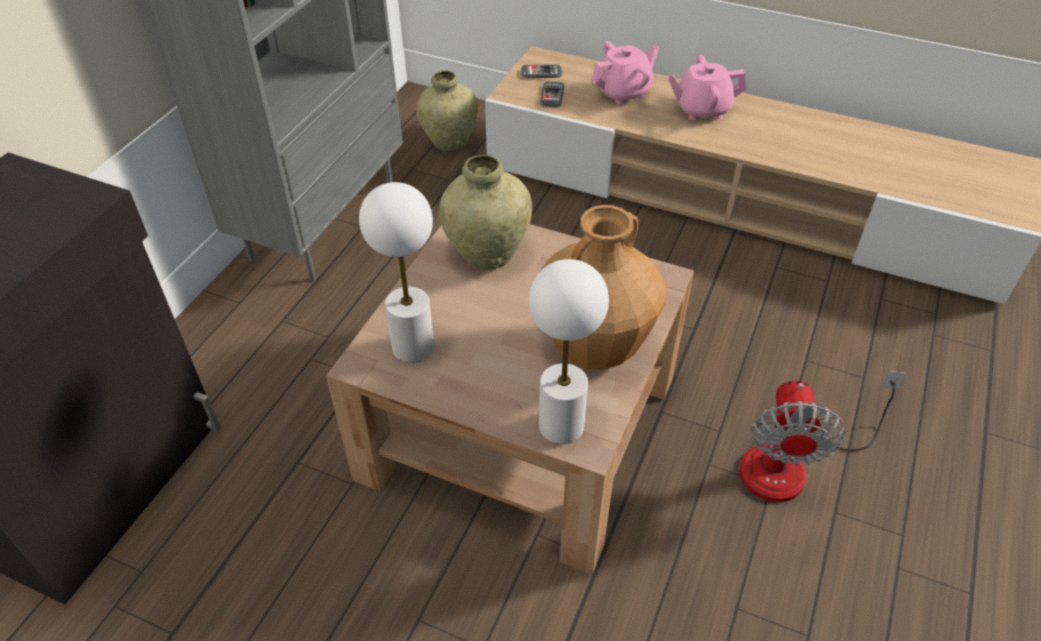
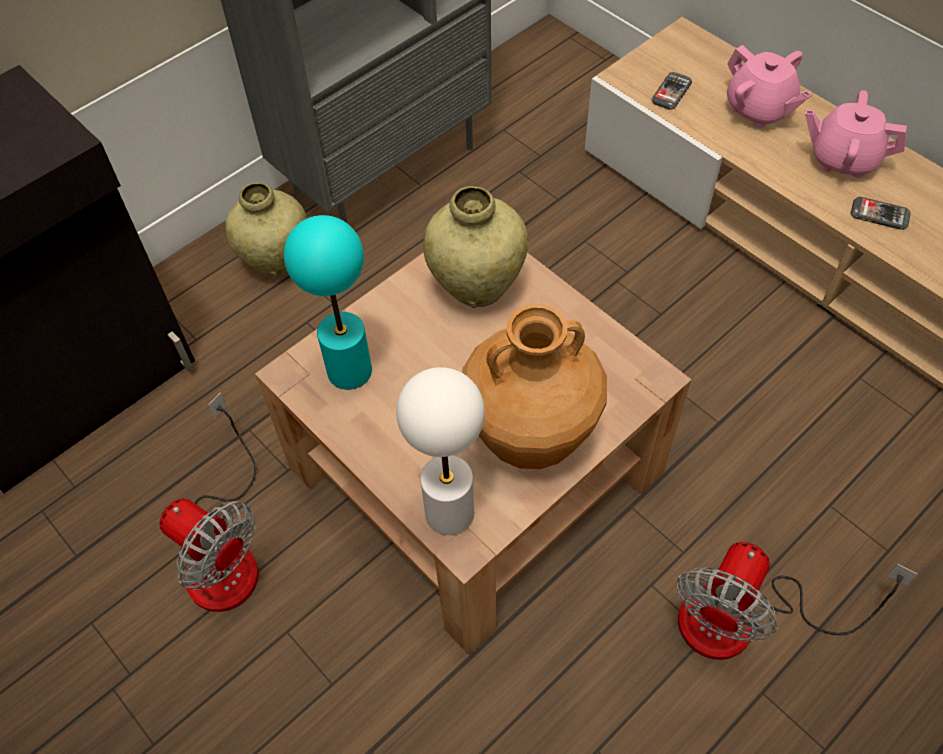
camera: 25 degrees right, 10 degrees up
white table lamp [359,182,434,363] -> turquoise table lamp [284,215,372,390]
beige vase [416,70,478,151] -> beige vase moved to [225,183,307,278]
phone [521,64,562,78] -> phone moved to [851,197,911,230]
pink teapot [591,41,659,105] -> pink teapot turned 60 degrees clockwise [727,45,812,128]
none -> fan [159,392,259,612]

